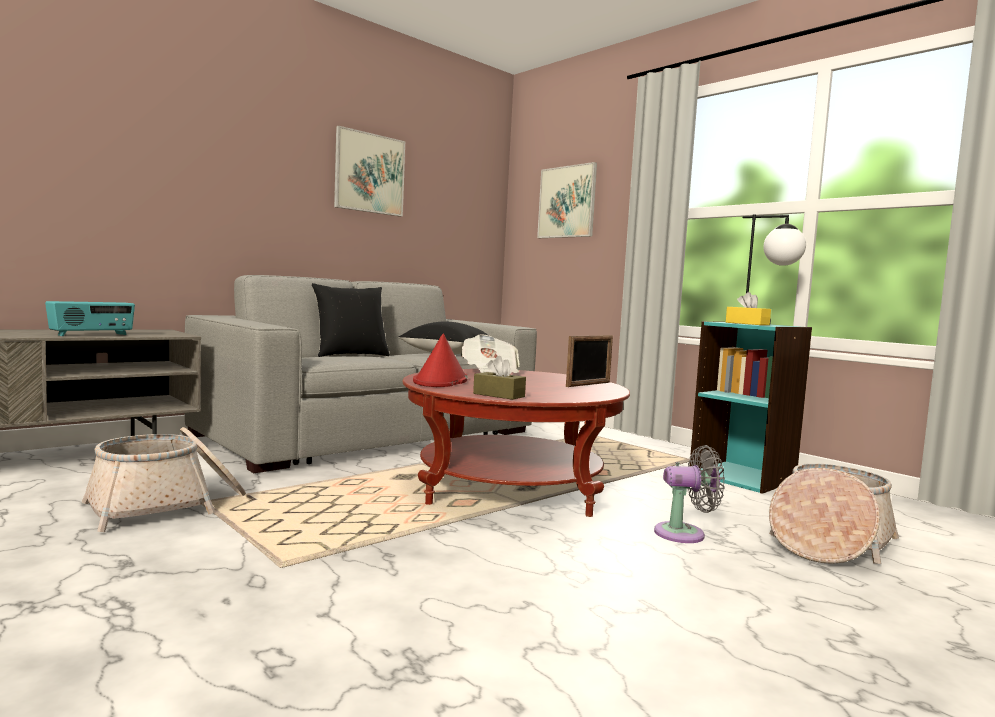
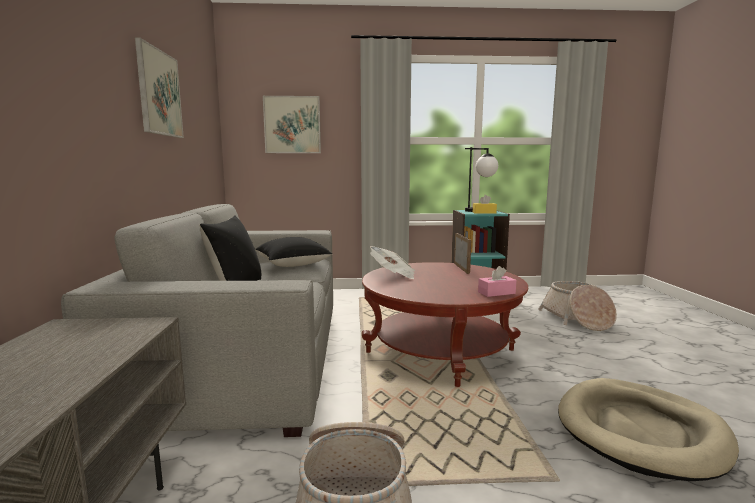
camera: 50 degrees left, 5 degrees up
radio [45,301,135,336] -> none
red hat [413,334,468,387] -> none
brown tissue box [473,356,526,400] -> pink tissue box [478,266,516,297]
grey fan [654,445,725,543] -> none
none -> beige dog bed [558,378,739,481]

